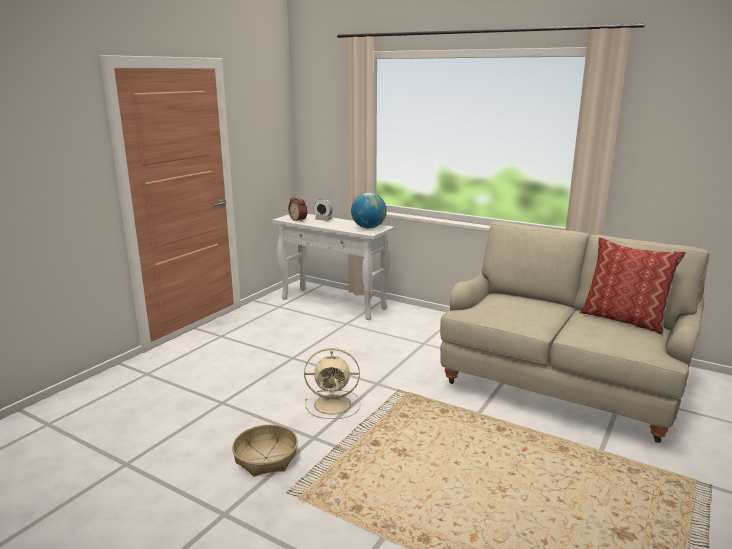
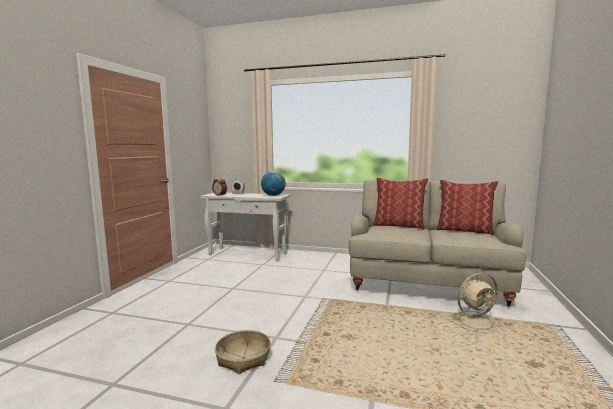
camera: 15 degrees left, 10 degrees down
beige fan [304,348,361,419] -> beige fan moved to [451,273,503,333]
none -> pillow [372,178,429,229]

